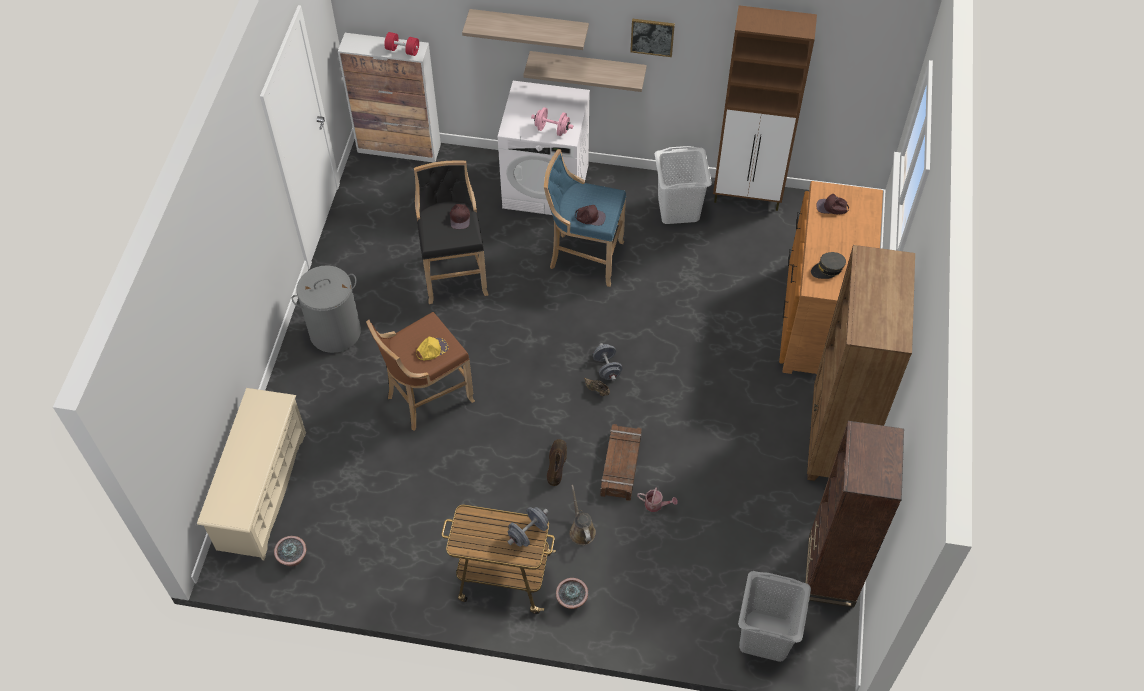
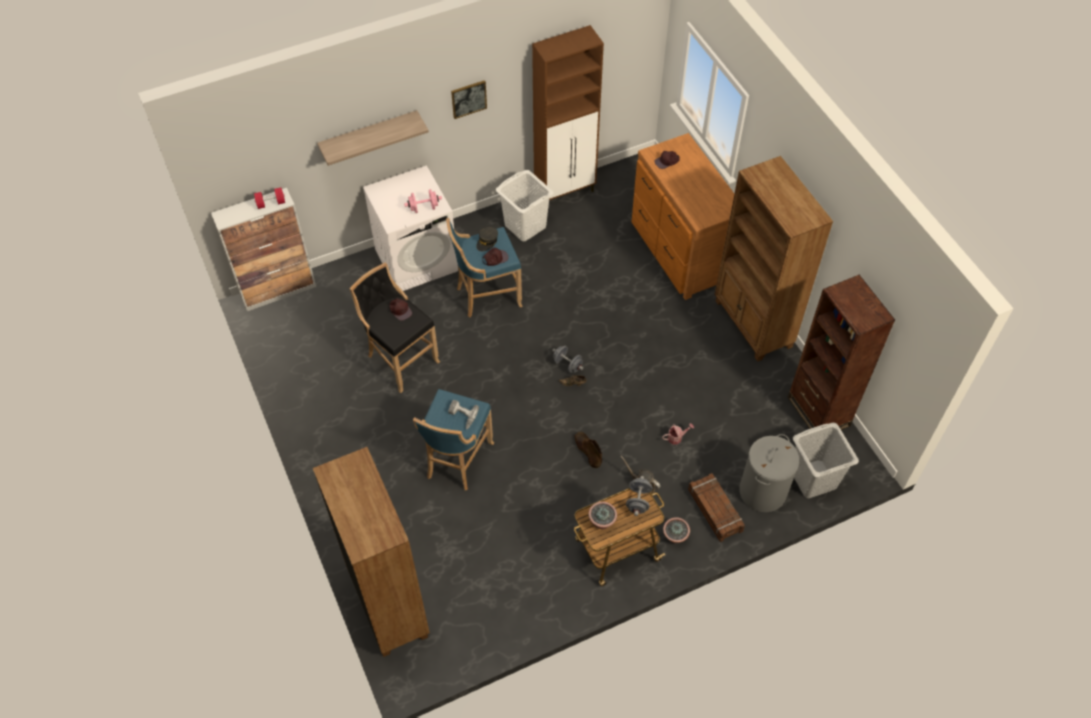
camera: 35 degrees left, 0 degrees up
beige shoe rack [197,388,306,560] -> brown bookcase [313,447,430,657]
potted plant [274,536,307,566] -> potted plant moved to [588,501,617,529]
grey laundry basket [292,265,361,353] -> grey laundry basket moved to [739,434,799,512]
brown stool [366,312,475,431] -> blue stool [413,389,494,490]
yellow cap [416,336,448,360] -> power drill [448,400,479,429]
shelf [523,51,647,92] -> none
crate [600,424,642,501] -> crate moved to [688,473,745,542]
grey cap [811,252,846,279] -> grey cap moved to [476,227,498,251]

